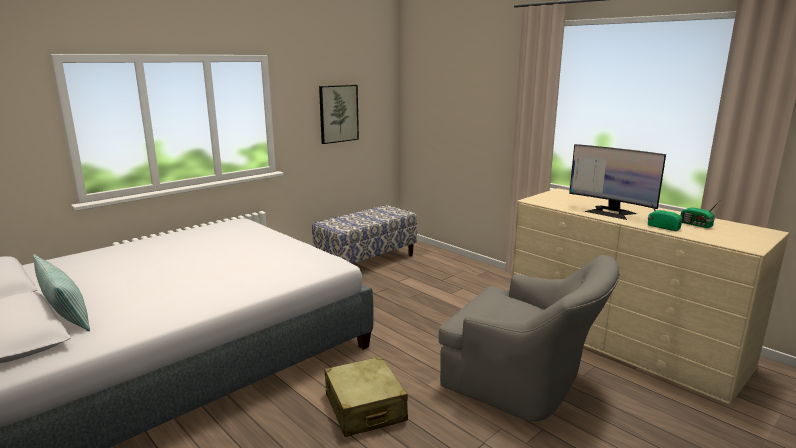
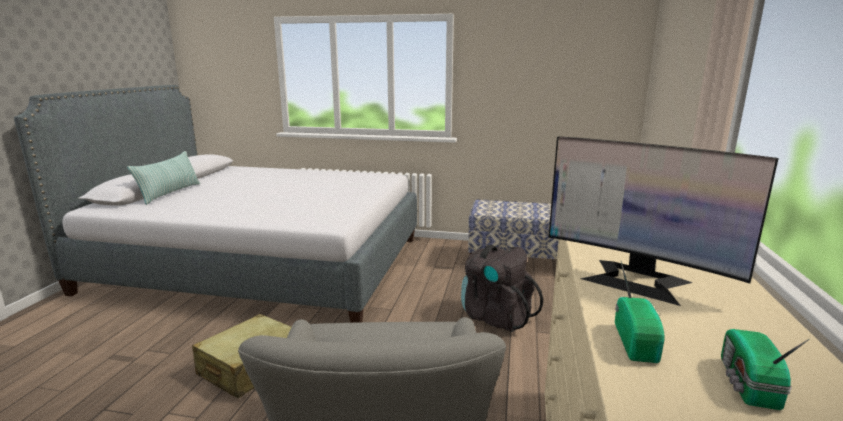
camera: 55 degrees right, 0 degrees up
picture [319,85,359,144] -> none
monitor [569,144,666,220] -> monitor turned 60 degrees counterclockwise [548,136,779,306]
none -> black backpack [461,245,543,332]

